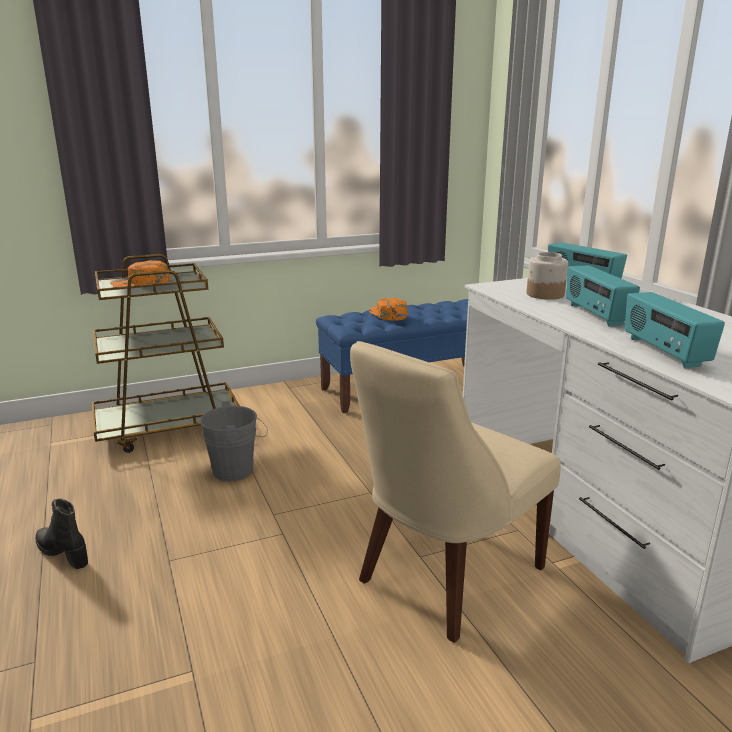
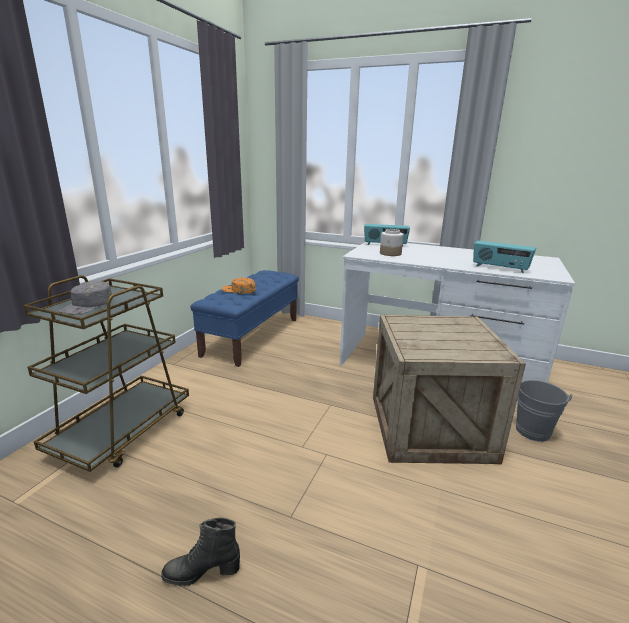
camera: 45 degrees left, 0 degrees up
orange cap [110,260,170,287] -> grey cap [56,281,113,315]
grey bucket [199,401,268,481] -> grey bucket moved to [516,380,572,442]
beige chair [350,341,561,643] -> crate [373,315,526,464]
radio [566,265,640,327] -> none

